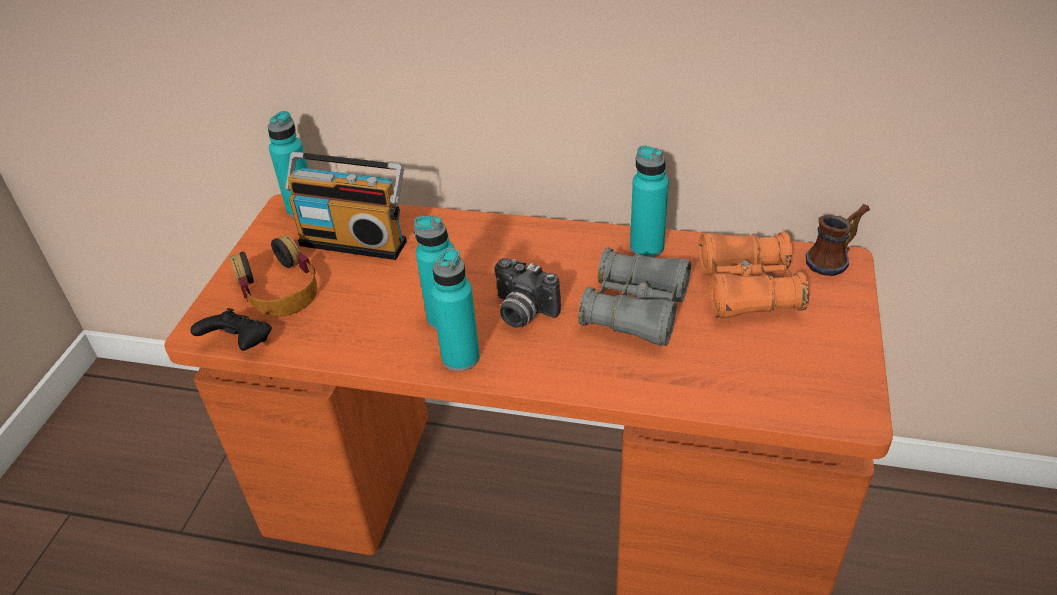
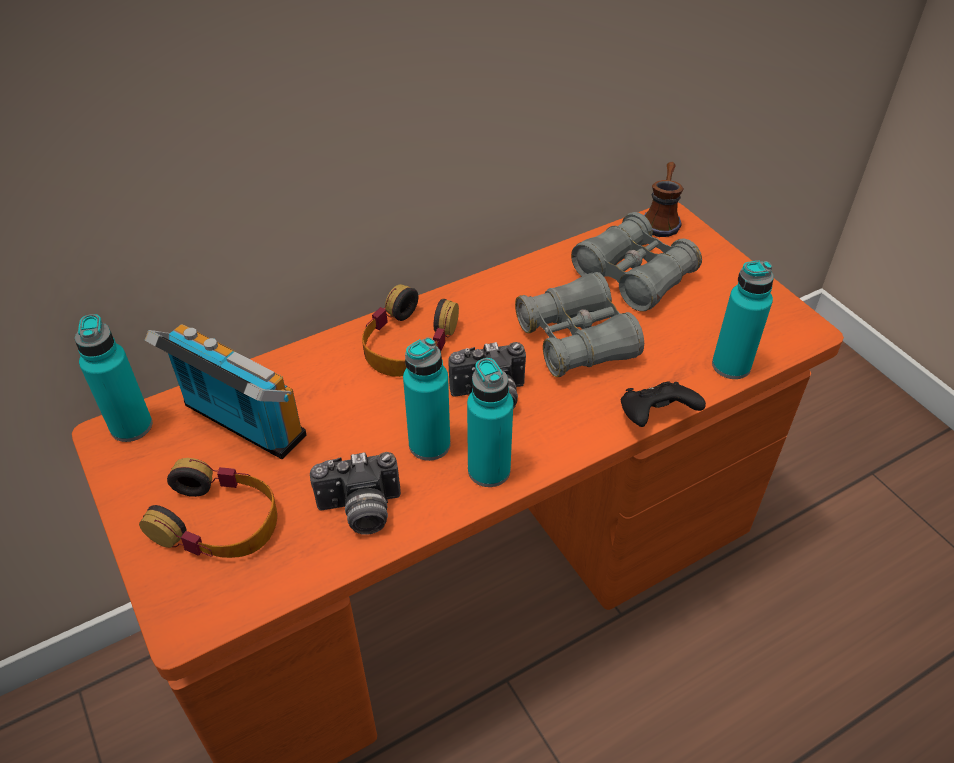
camera: 45 degrees left, 5 degrees up
black game controller [191,308,272,351] -> black game controller moved to [621,382,706,427]
radio [285,152,407,260] -> radio turned 120 degrees counterclockwise [145,324,307,459]
turquoise bottle [630,145,669,258] -> turquoise bottle moved to [712,261,774,379]
orange binoculars [699,232,809,319] -> grey binoculars [571,212,702,312]
none -> camera [310,452,401,534]
none -> headphones [362,284,459,377]

